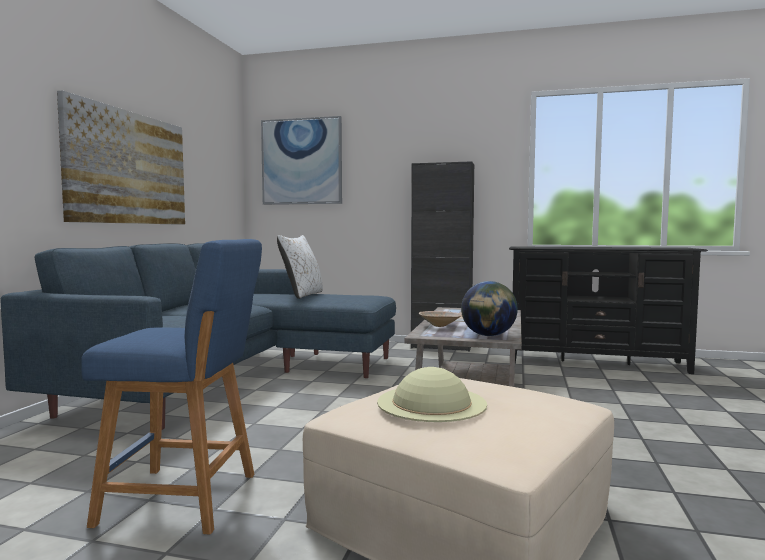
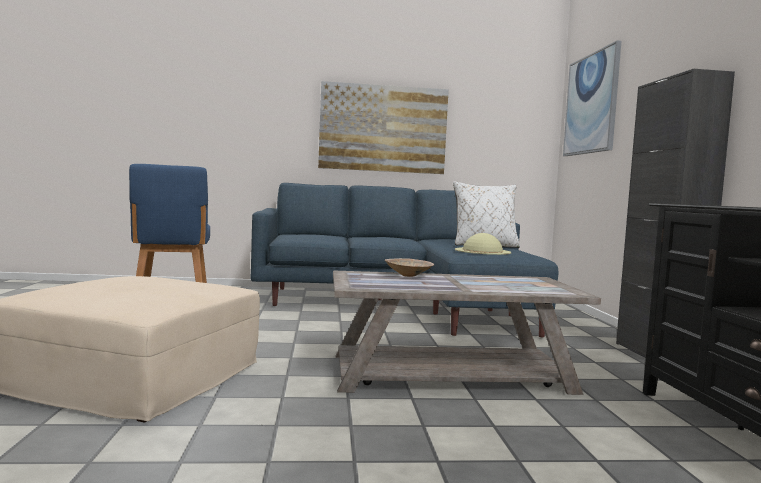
camera: 70 degrees right, 0 degrees up
beige hat [377,367,487,422] -> beige hat moved to [455,233,511,255]
globe [461,281,518,336] -> none

